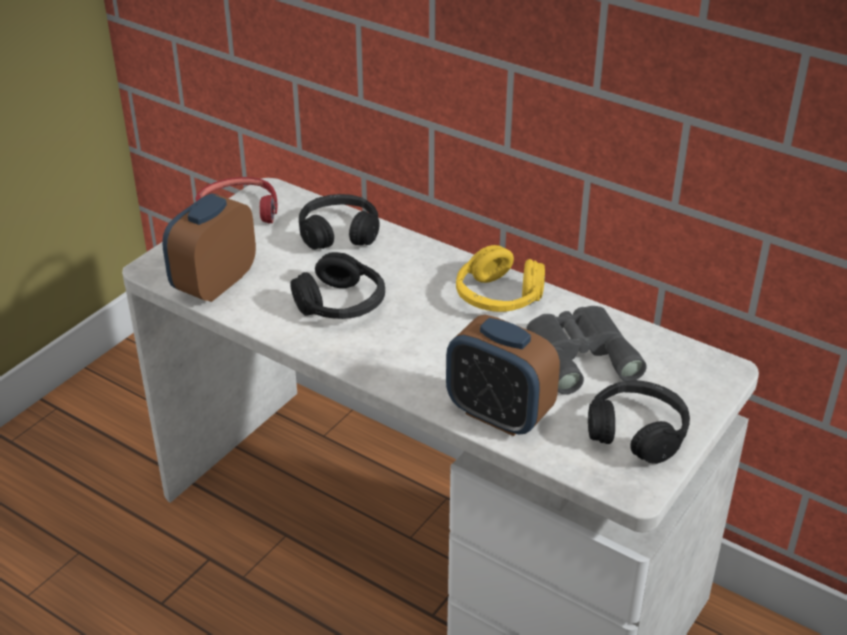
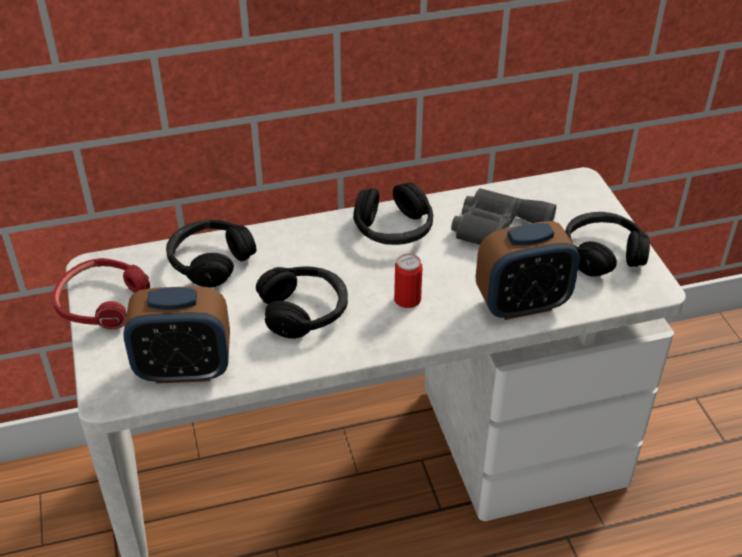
camera: 50 degrees left, 5 degrees up
alarm clock [162,193,256,302] -> alarm clock turned 75 degrees counterclockwise [123,286,230,384]
yellow headphones [456,245,545,312] -> black headphones [353,183,433,245]
none -> can [394,254,422,308]

